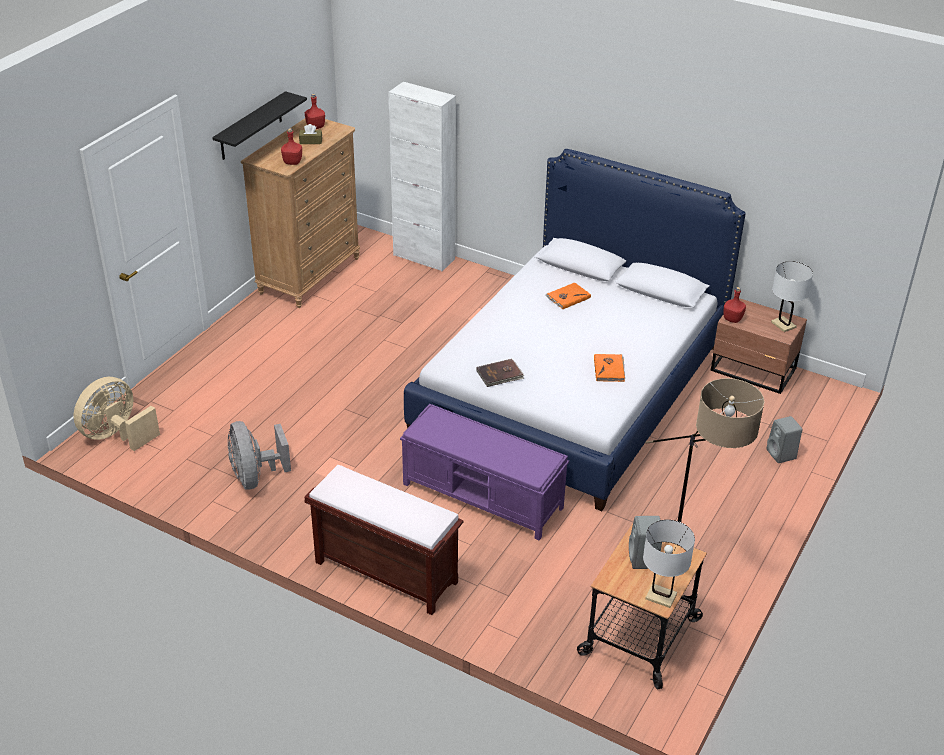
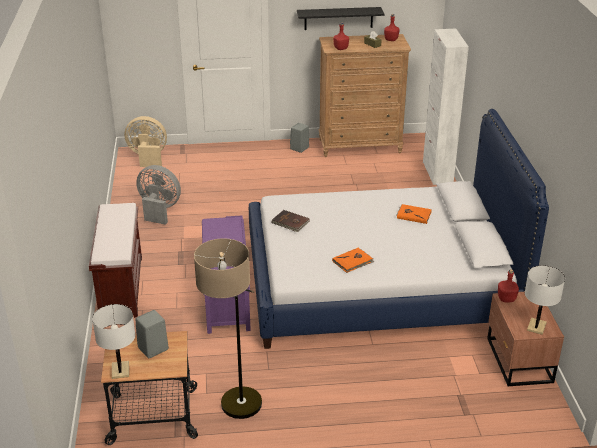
camera: 55 degrees right, 5 degrees down
grey fan [228,421,291,490] -> grey fan turned 75 degrees clockwise [136,165,181,225]
grey speaker [767,416,802,463] -> grey speaker moved to [290,123,309,153]

